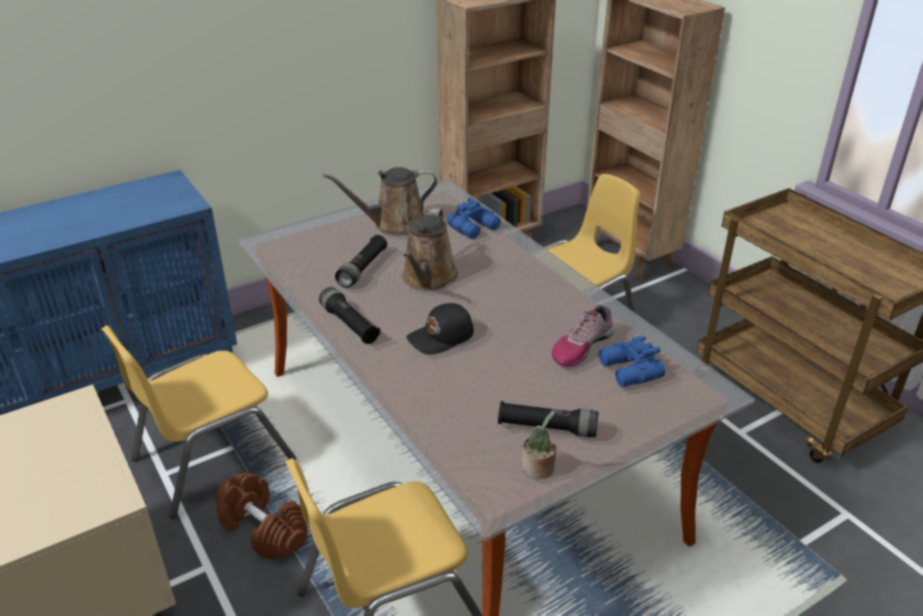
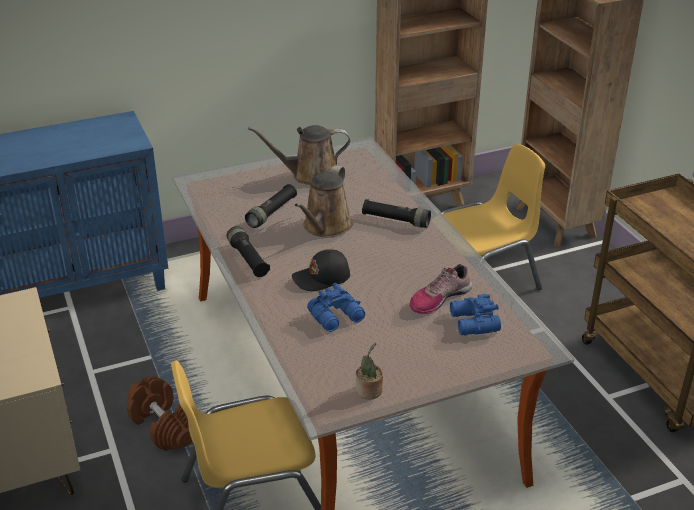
camera: 10 degrees right, 0 degrees up
yellow chair [101,325,296,519] -> none
blue binoculars [447,197,501,239] -> blue binoculars moved to [307,283,365,332]
black flashlight [498,401,599,437] -> black flashlight moved to [362,199,431,228]

